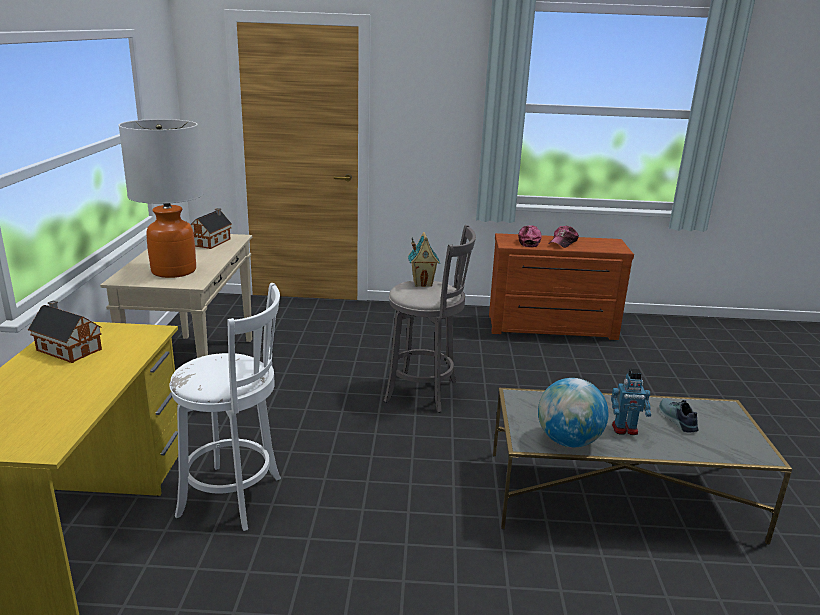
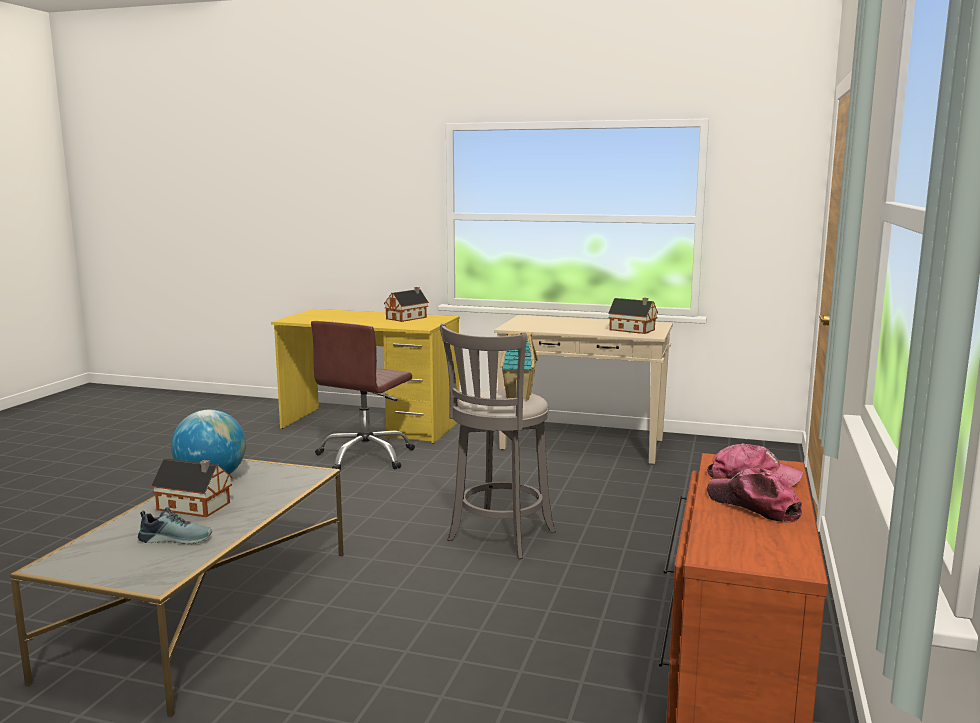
camera: 105 degrees right, 10 degrees down
table lamp [119,119,203,278] -> none
white stool [169,283,281,531] -> brown office chair [311,321,415,471]
toy robot [611,369,651,435] -> toy house [151,458,233,517]

